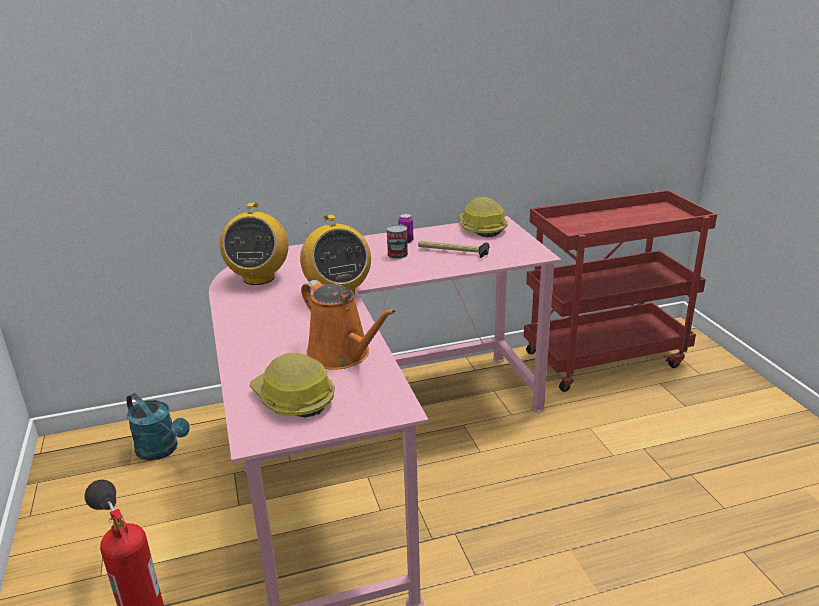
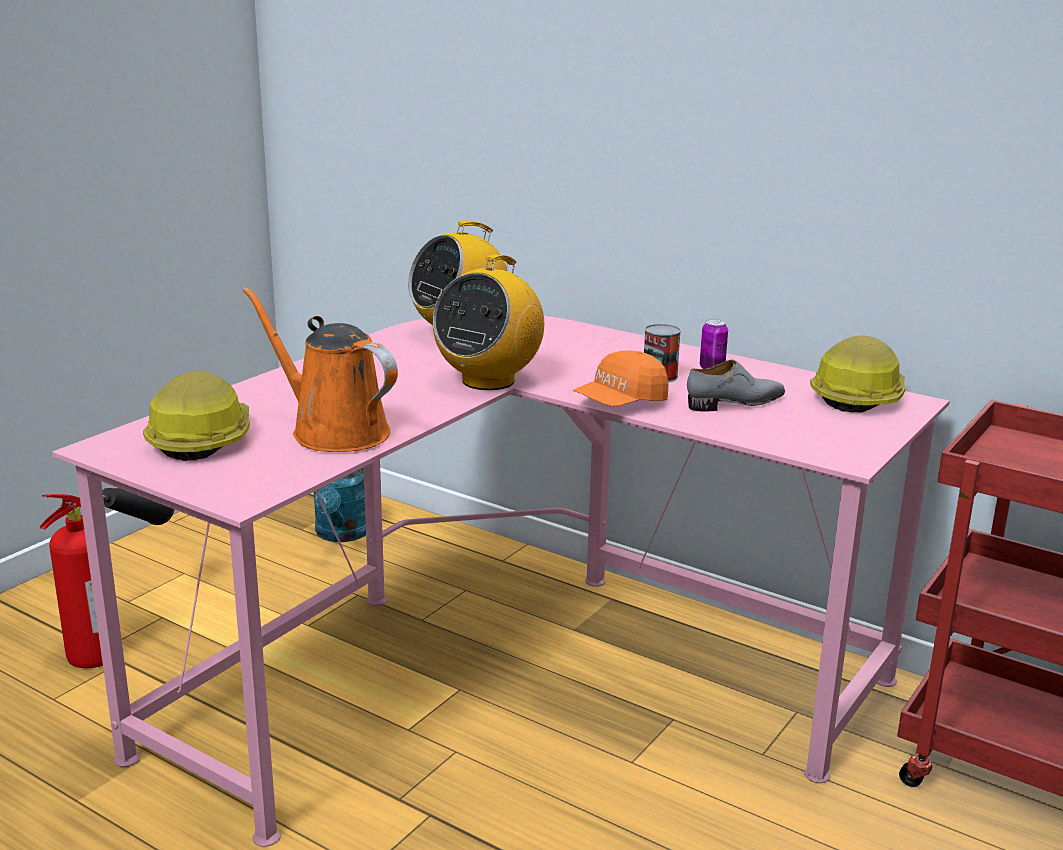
camera: 50 degrees right, 5 degrees down
orange watering can [301,280,396,370] -> orange watering can turned 120 degrees clockwise [243,287,398,452]
hammer [418,241,490,258] -> grey shoe [687,360,785,411]
none -> orange cap [573,351,669,407]

